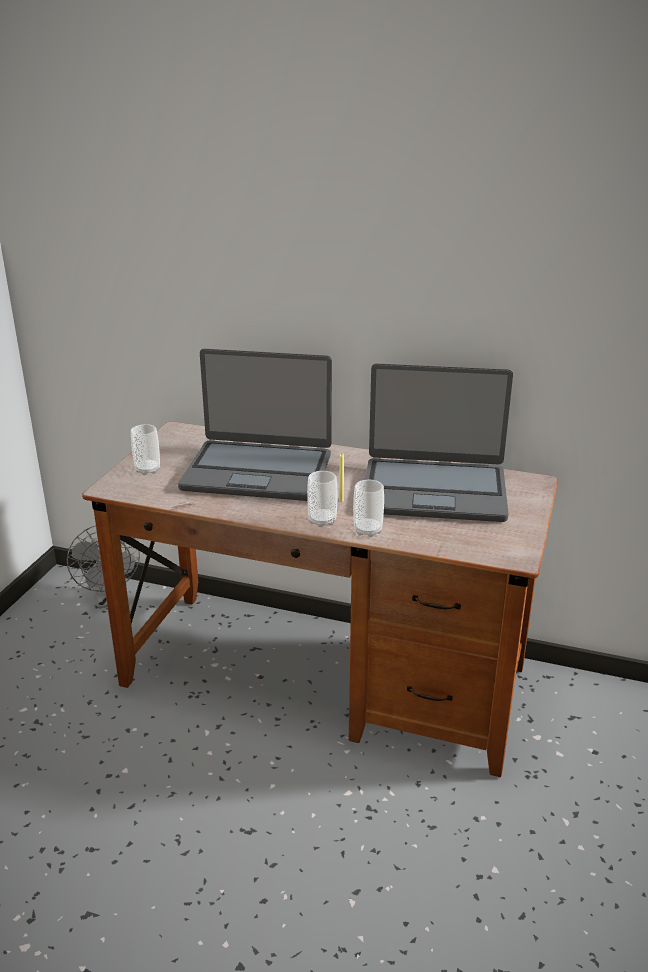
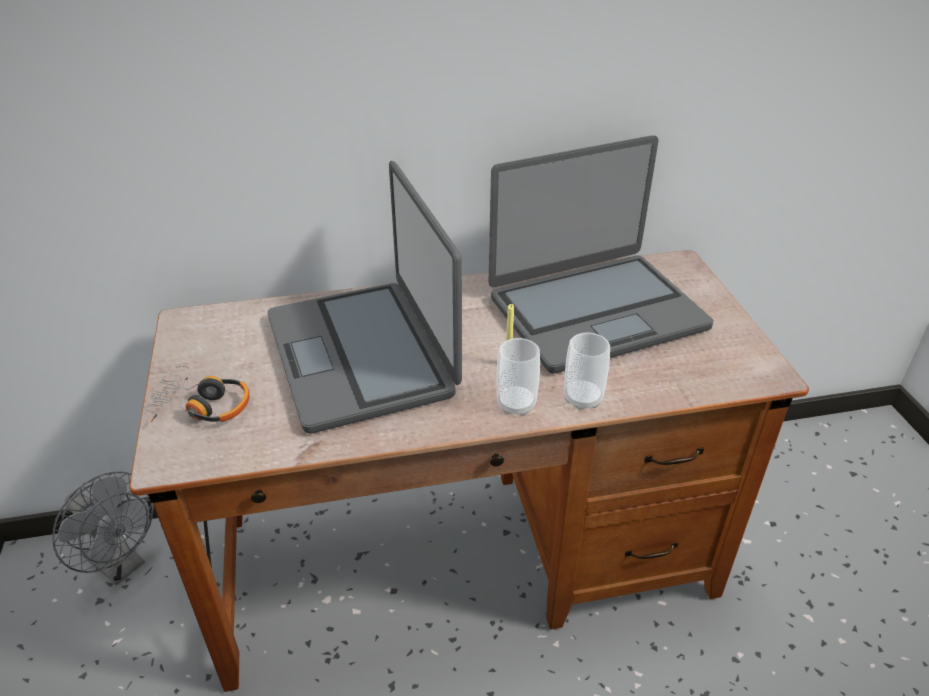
camera: 30 degrees left, 10 degrees up
cup [131,424,160,475] -> headphones [146,366,250,422]
laptop [178,349,332,501] -> laptop turned 90 degrees clockwise [268,161,462,434]

